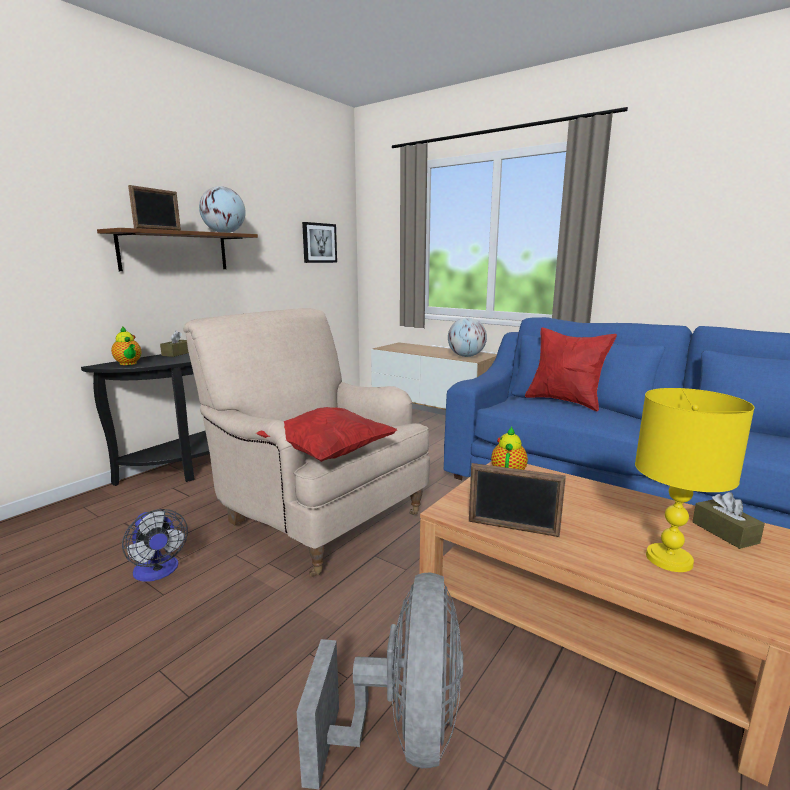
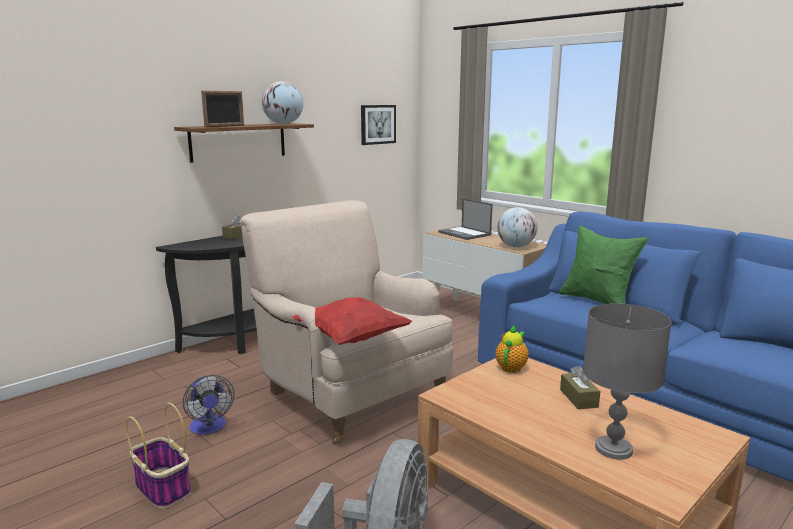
camera: 10 degrees right, 0 degrees up
teapot [111,326,141,365] -> none
picture frame [469,463,566,537] -> none
red pillow [525,327,617,411] -> green pillow [559,226,648,304]
yellow table lamp [635,388,755,572] -> grey table lamp [583,303,671,460]
brown tissue box [692,492,765,549] -> brown tissue box moved to [560,366,600,409]
none -> basket [126,403,191,509]
none -> laptop [438,198,493,240]

